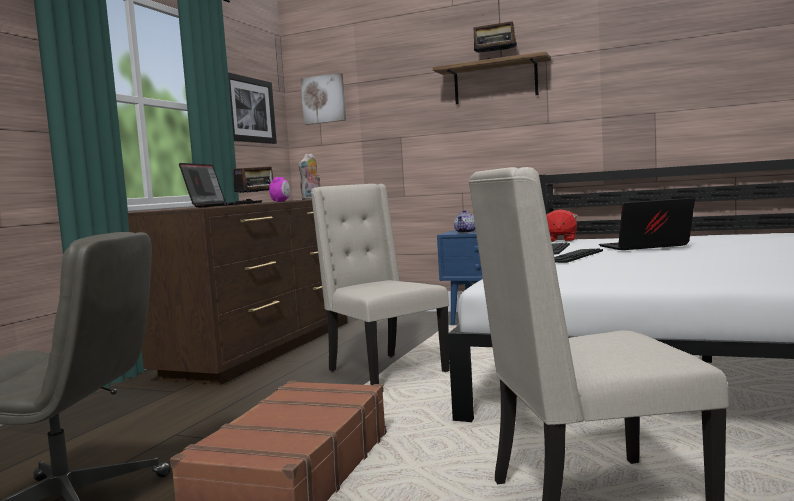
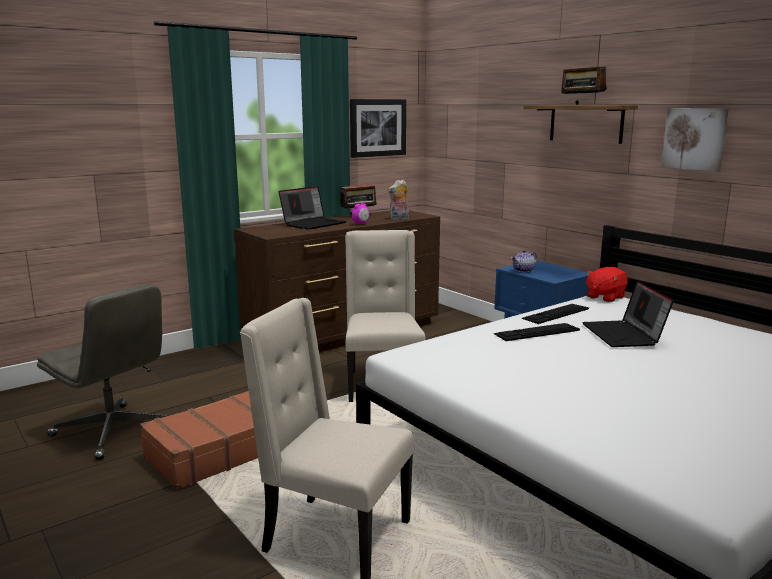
camera: 30 degrees right, 10 degrees up
picture [301,73,346,125] -> picture moved to [661,108,729,172]
laptop [599,198,695,250] -> laptop turned 120 degrees counterclockwise [582,281,674,347]

